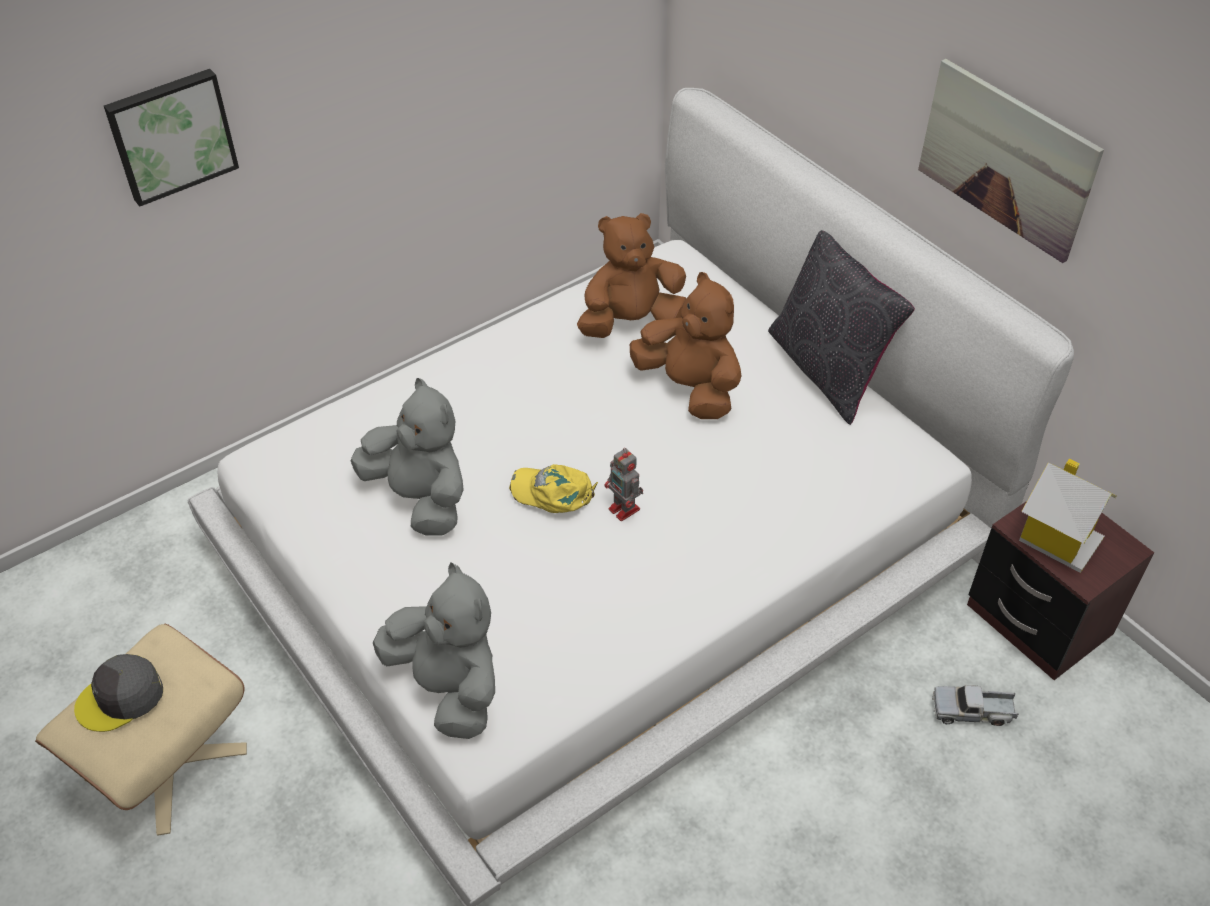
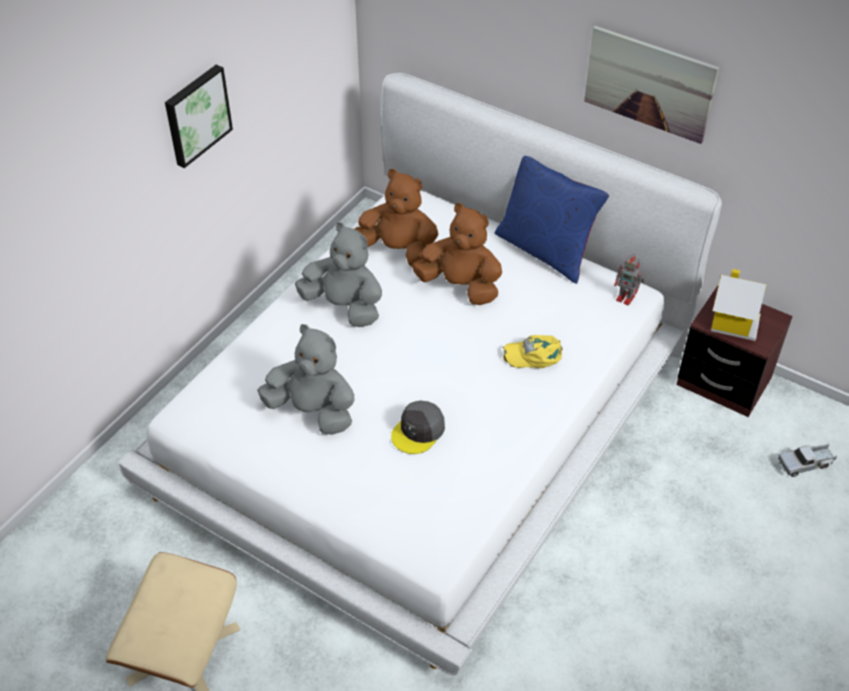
camera: 20 degrees left, 0 degrees up
grey cap [74,654,163,732] -> grey cap moved to [391,401,445,454]
picture [104,69,239,206] -> picture moved to [165,65,233,168]
grey plush toy [373,562,495,739] -> grey plush toy moved to [295,223,382,327]
yellow cap [509,464,598,513] -> yellow cap moved to [503,335,563,368]
brown plush toy [577,213,686,338] -> brown plush toy turned 60 degrees clockwise [355,169,439,266]
toy robot [604,448,643,521] -> toy robot moved to [614,254,644,306]
black pillow [768,230,915,425] -> blue pillow [494,156,609,284]
toy truck [932,685,1018,726] -> toy truck moved to [778,443,837,477]

